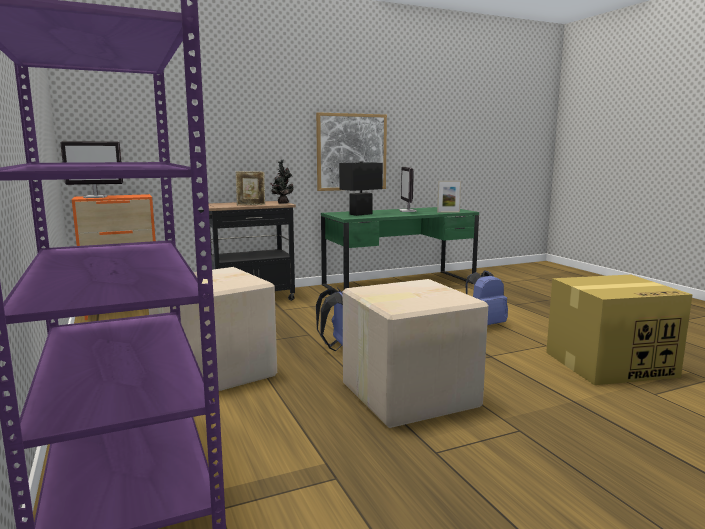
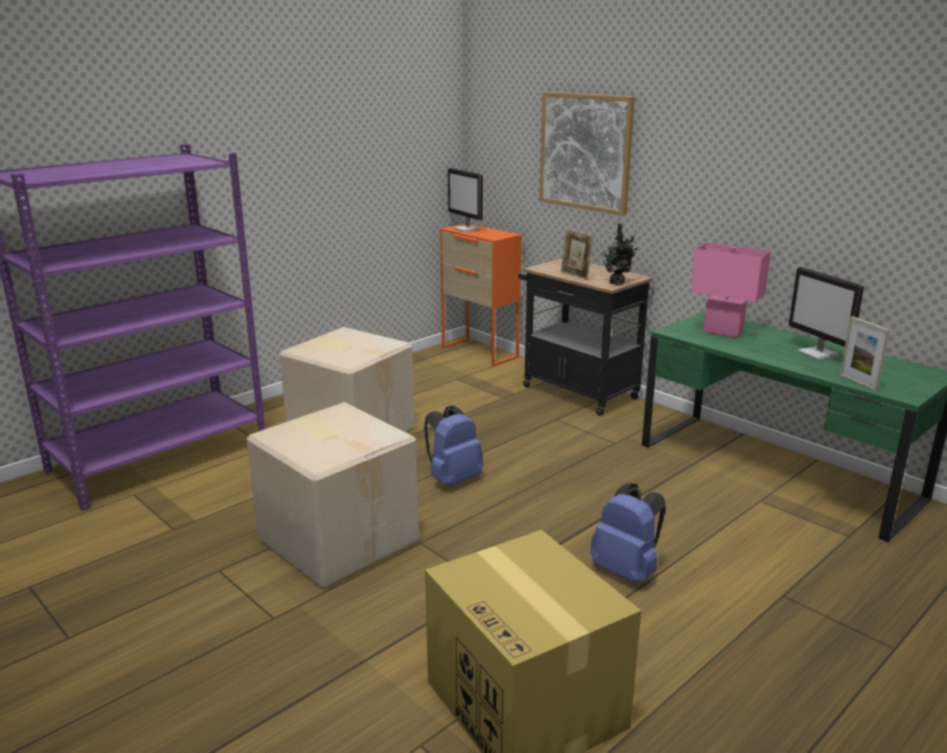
camera: 70 degrees right, 10 degrees up
picture [316,112,387,191] -> picture moved to [539,92,635,216]
black table lamp [339,161,383,216] -> pink table lamp [690,242,771,338]
monitor [399,167,417,212] -> monitor turned 90 degrees counterclockwise [789,267,864,360]

